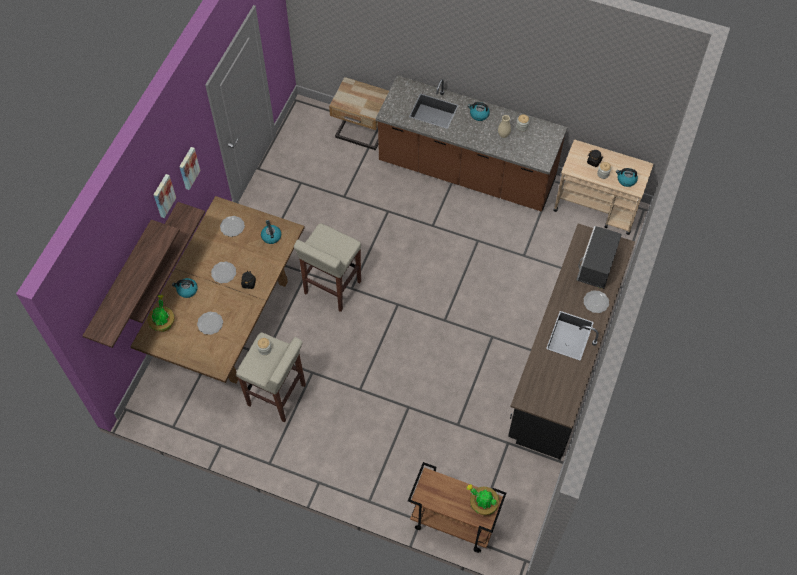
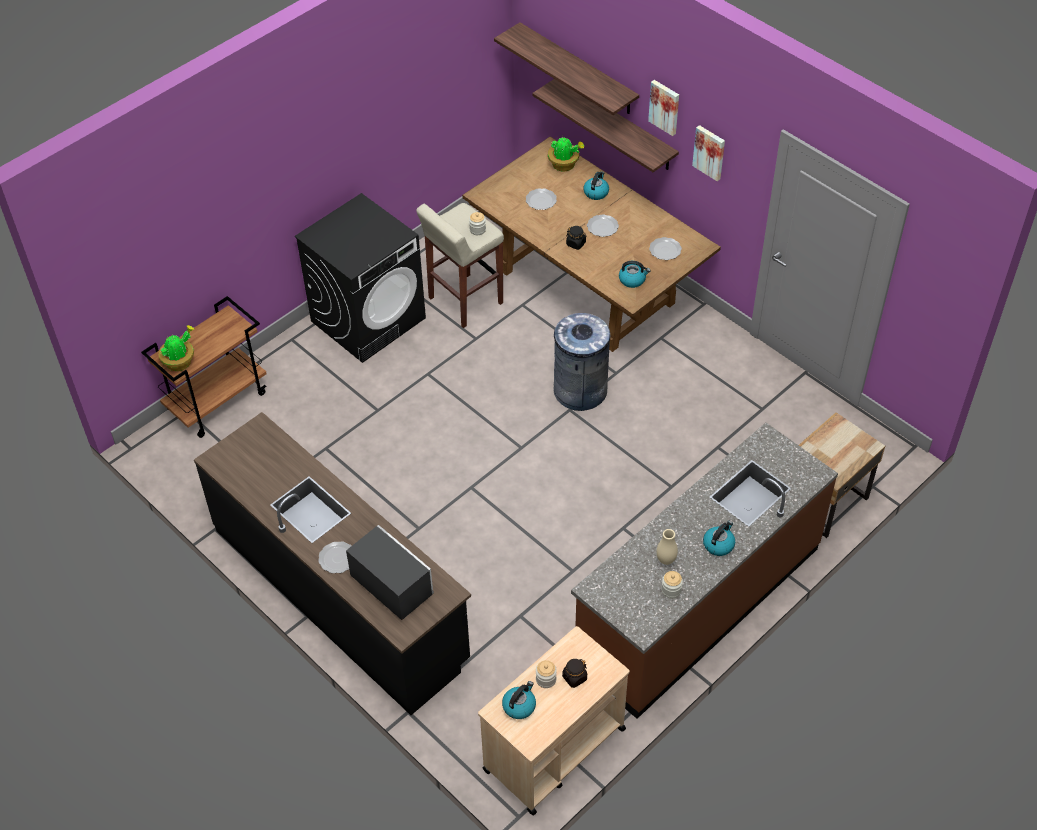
camera: 115 degrees right, 10 degrees down
beige stool [294,223,361,312] -> grey trash can [553,313,610,411]
none -> black washing machine [295,193,426,363]

